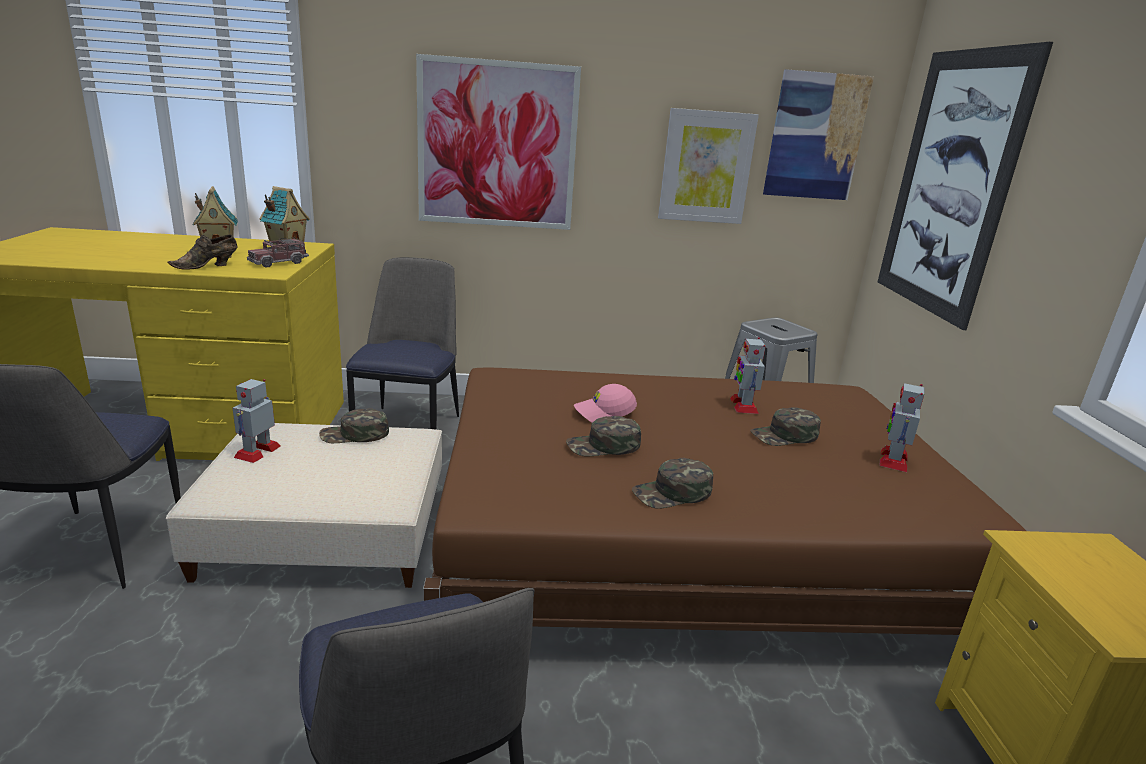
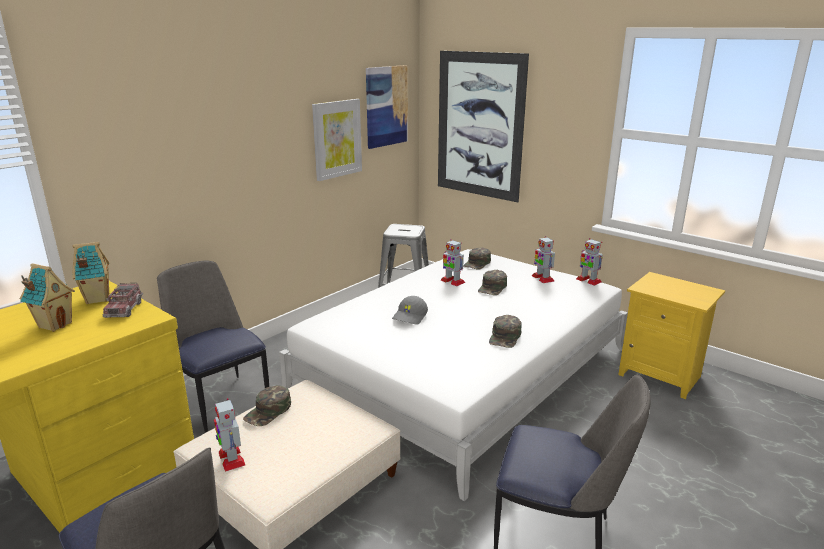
camera: 45 degrees left, 0 degrees up
brown shoe [168,234,238,270] -> none
picture [416,54,581,230] -> none
brown bed [423,368,1026,635] -> white bed [279,249,628,501]
green cap [566,416,641,457] -> green cap moved to [463,247,491,270]
pink cap [574,384,637,422] -> grey cap [392,296,428,325]
none -> toy robot [576,238,603,286]

